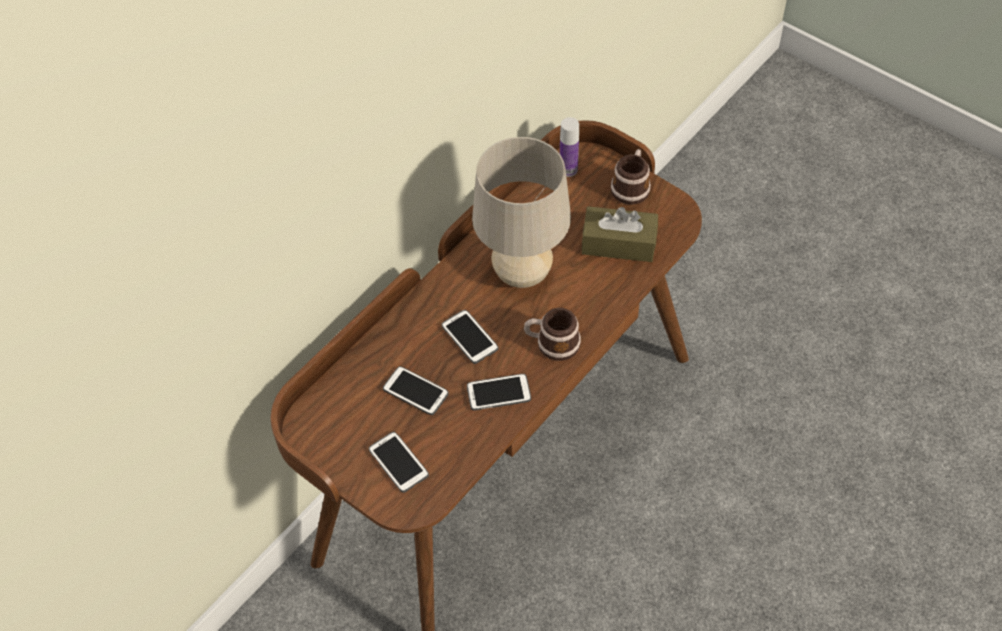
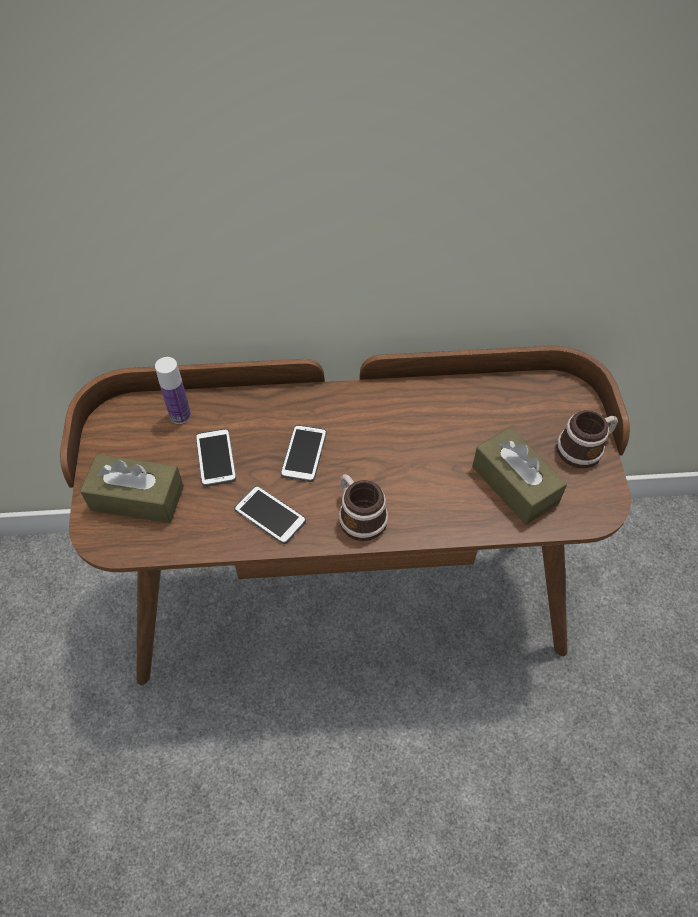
camera: 45 degrees right, 0 degrees up
phone [369,432,429,493] -> brown tissue box [80,454,184,523]
beige table lamp [472,137,571,288] -> none
bottle [560,117,579,177] -> bottle moved to [155,357,191,424]

